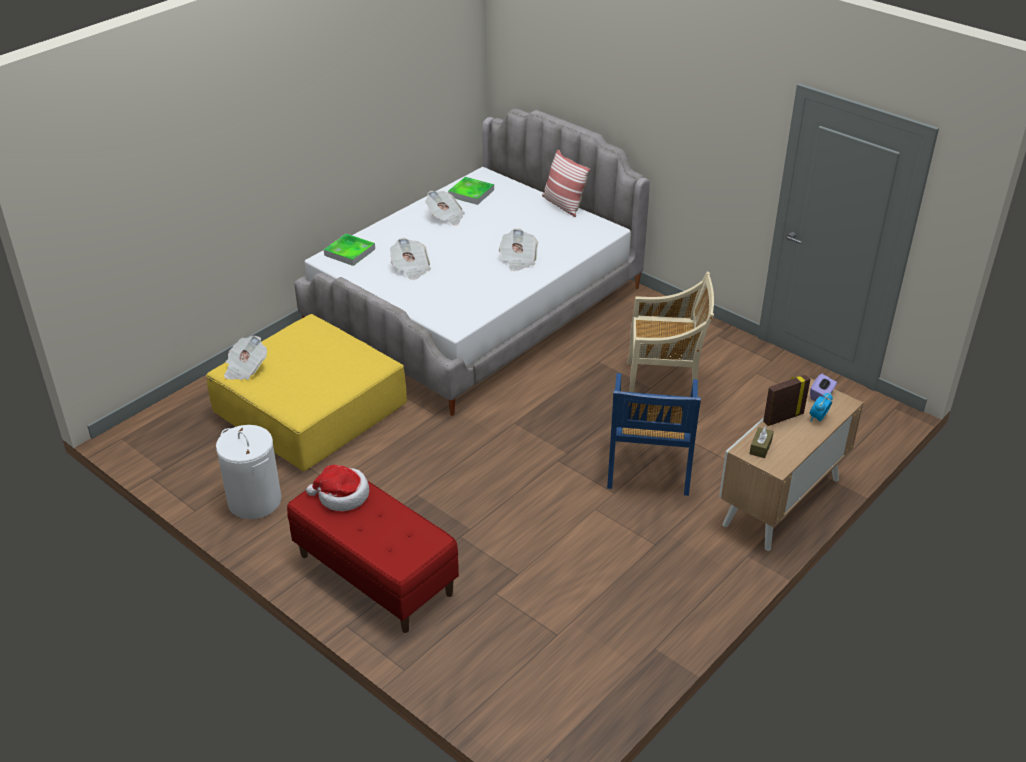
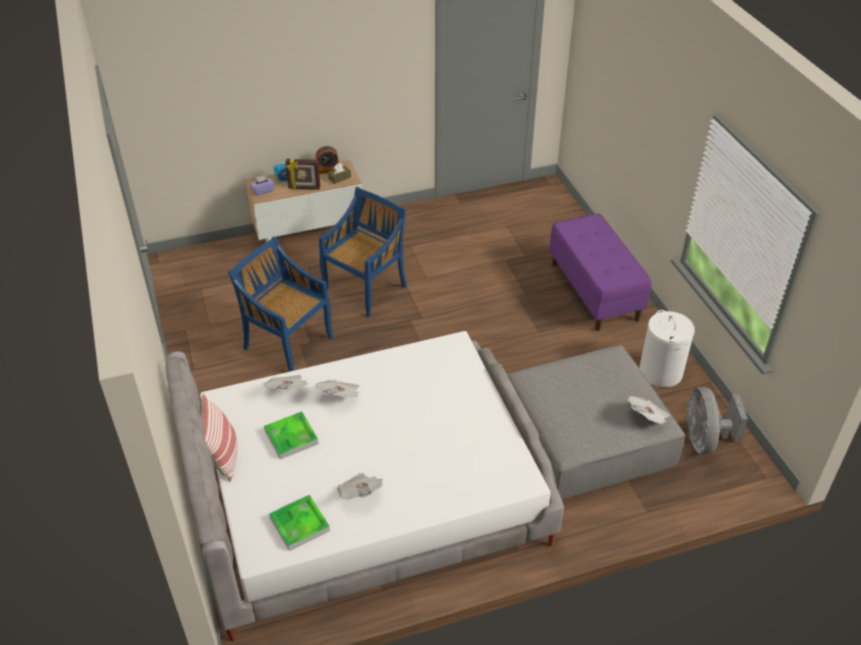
camera: 150 degrees left, 5 degrees up
yellow ottoman [206,314,407,471] -> grey ottoman [507,345,685,499]
red bench [287,480,459,633] -> purple bench [549,214,652,331]
hat [306,465,369,511] -> none
tray [324,233,375,266] -> tray moved to [264,411,319,459]
newspaper [390,238,431,280] -> newspaper moved to [264,375,308,390]
beige chair [627,271,714,410] -> blue chair [228,236,333,372]
none -> alarm clock [316,146,339,174]
none -> grey fan [686,387,748,454]

